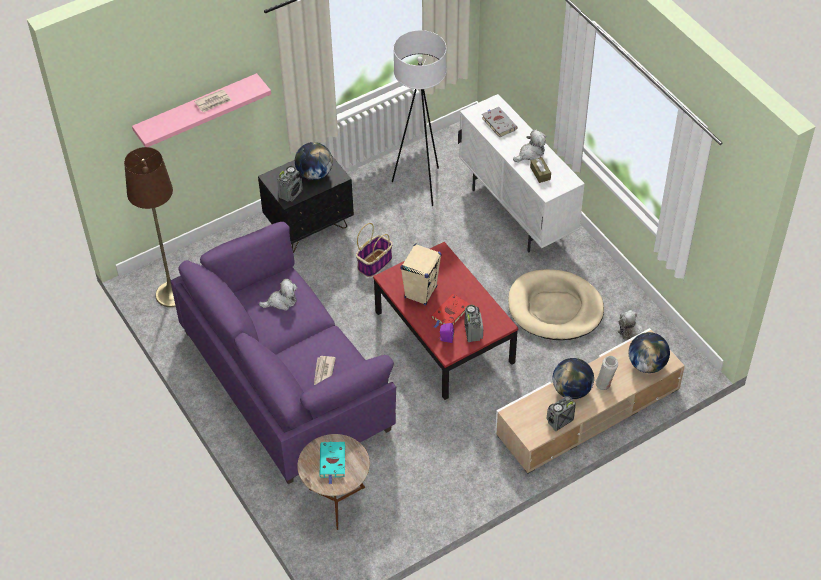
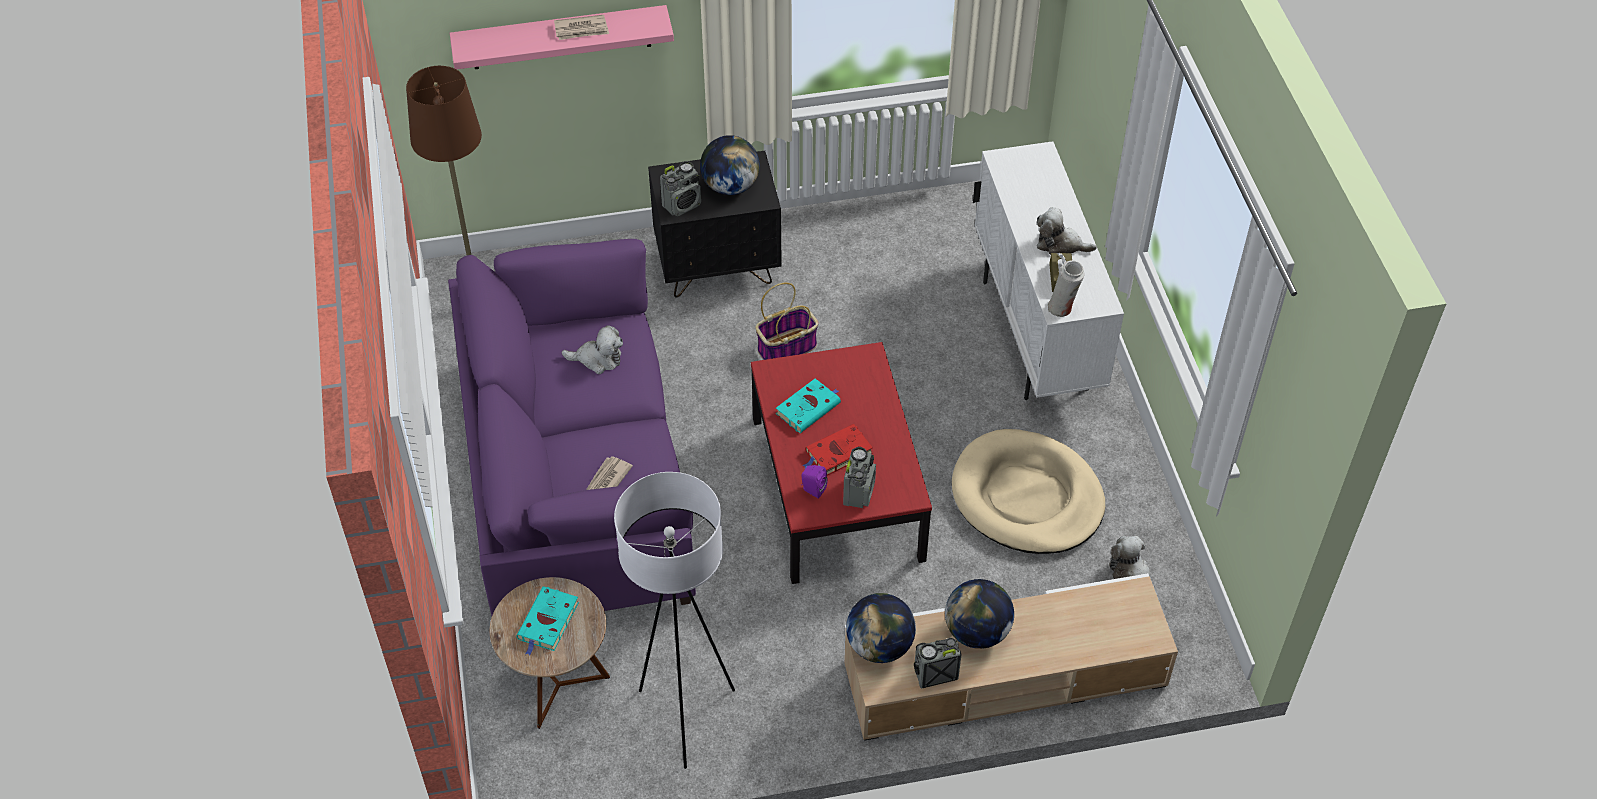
camera: 20 degrees right, 0 degrees up
white floor lamp [392,30,447,206] -> white floor lamp moved to [614,472,735,769]
beige speaker [400,244,442,305] -> turquoise book [776,378,841,433]
grey book [482,107,518,138] -> none
plush toy [513,130,546,162] -> plush toy turned 150 degrees counterclockwise [1037,207,1097,255]
white vase [595,356,618,390] -> white vase moved to [1048,261,1084,317]
globe [629,332,670,373] -> globe moved to [846,593,916,663]

